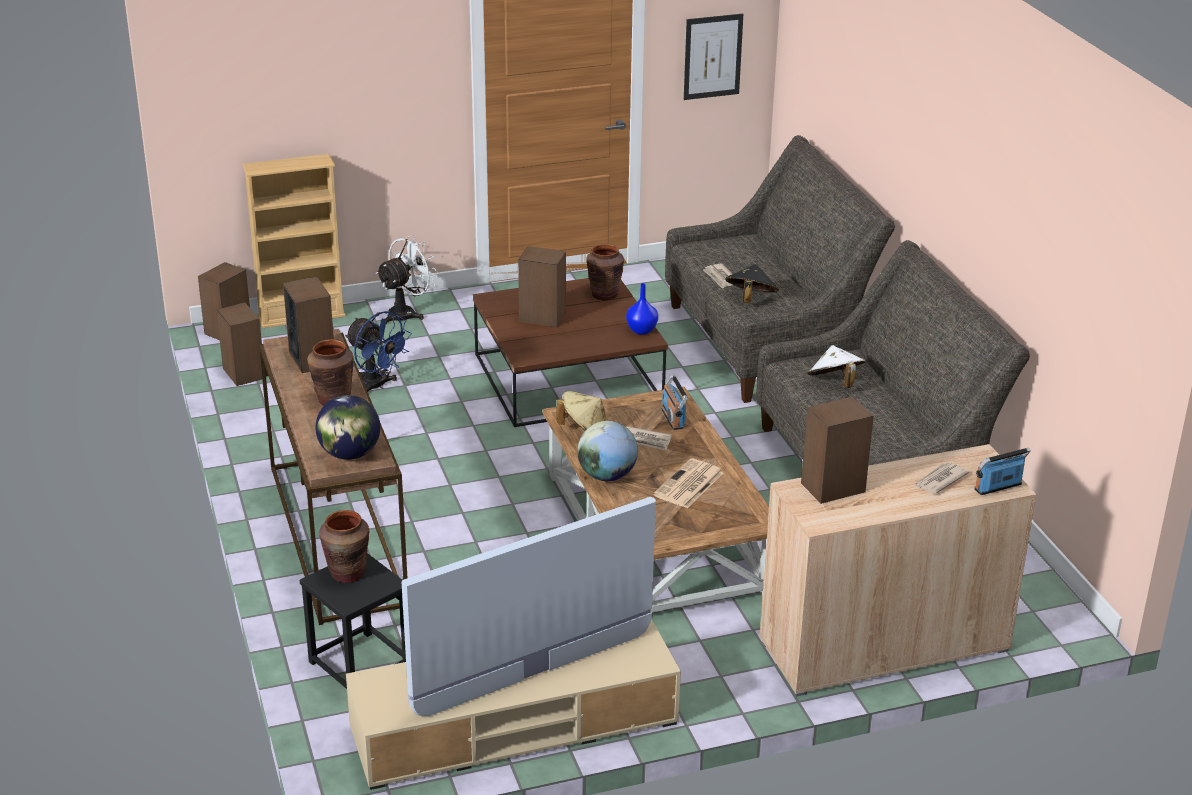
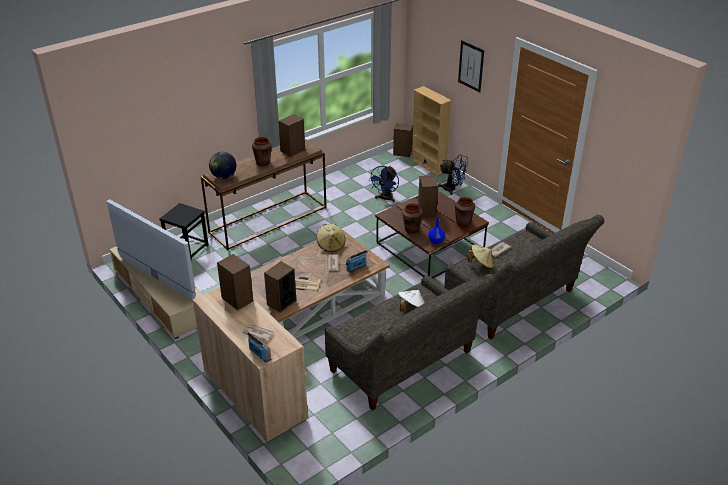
camera: 70 degrees right, 5 degrees up
speaker [216,302,262,386] -> speaker moved to [264,262,296,312]
brown vase [319,510,370,583] -> brown vase moved to [402,203,423,234]
white fan [376,235,439,324] -> blue fan [438,154,468,195]
globe [577,421,638,481] -> none
picture [684,14,743,100] -> picture moved to [458,40,484,93]
black hat [725,264,779,303] -> beige hat [467,245,495,269]

